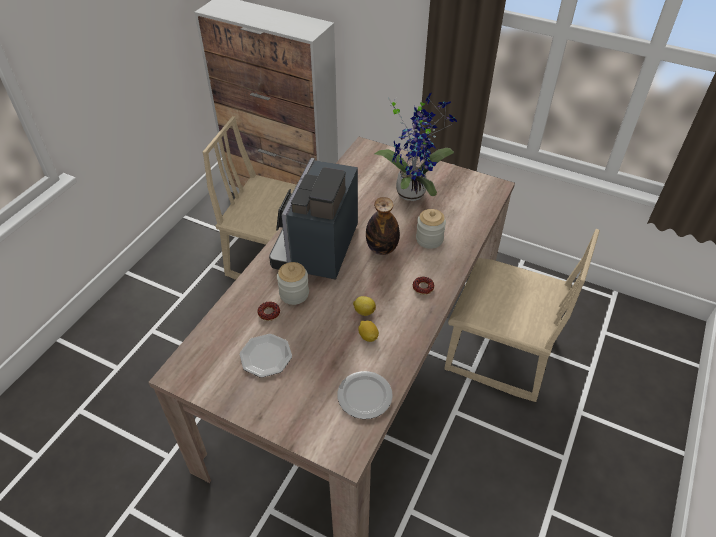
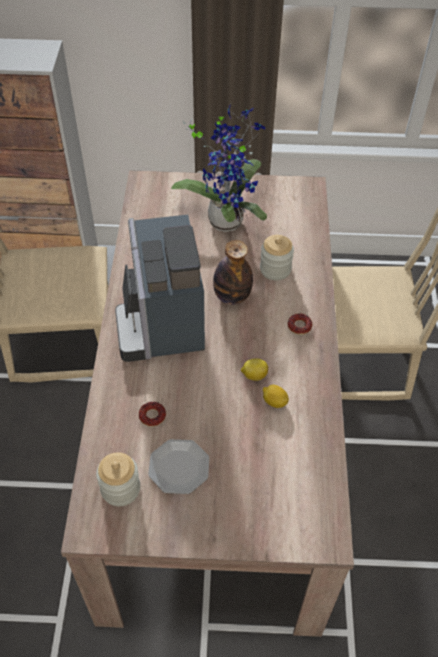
camera: 25 degrees left, 5 degrees up
jar [277,262,309,305] -> jar moved to [96,452,140,506]
plate [337,371,393,419] -> none

